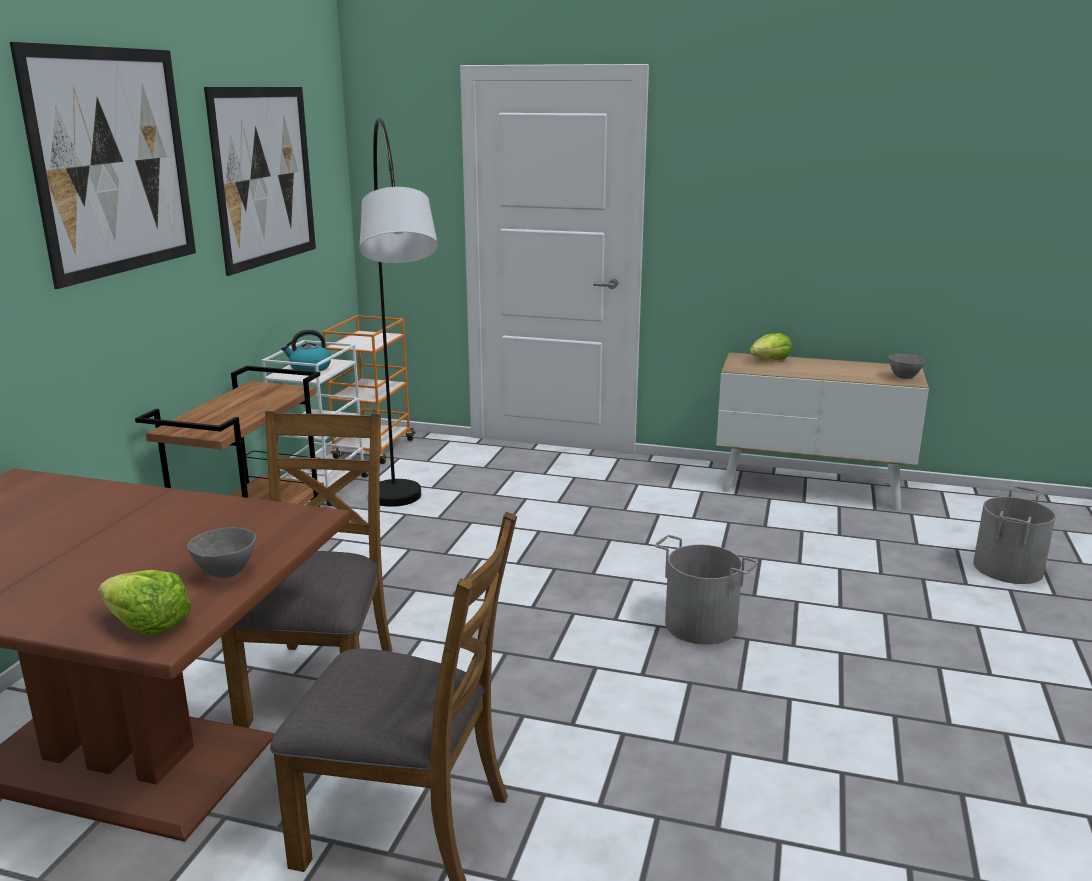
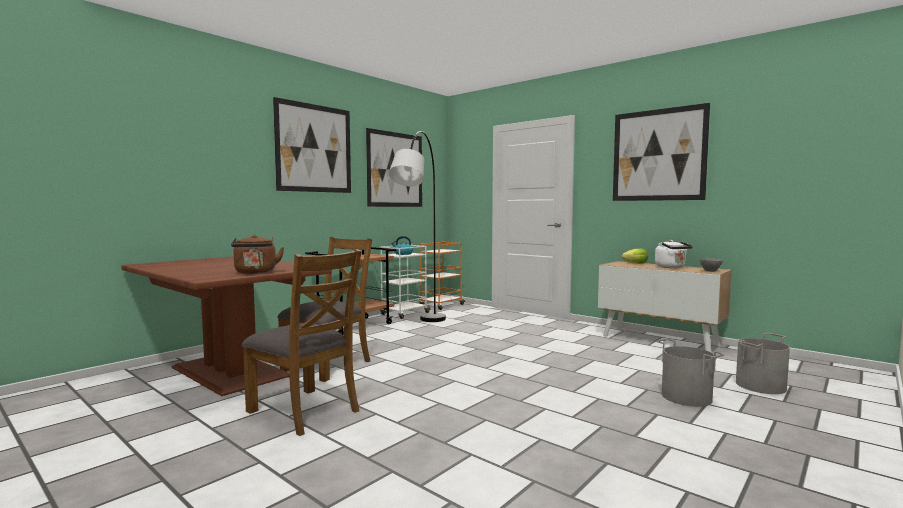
camera: 25 degrees right, 15 degrees down
lettuce [98,570,192,635] -> none
grey bowl [187,527,256,578] -> brown kettle [231,235,284,274]
grey bucket [655,535,758,645] -> grey bucket moved to [656,339,725,407]
none -> picture [613,103,710,201]
none -> white kettle [655,240,693,268]

